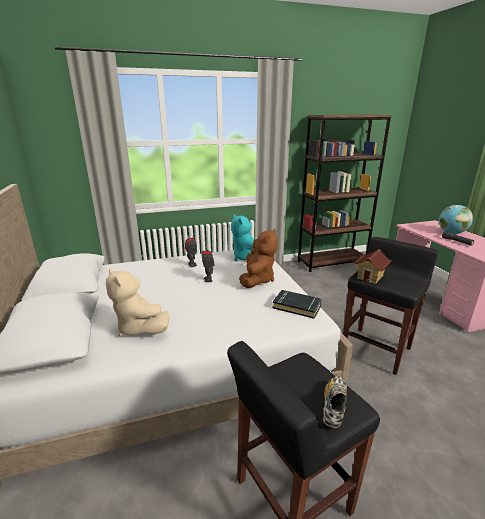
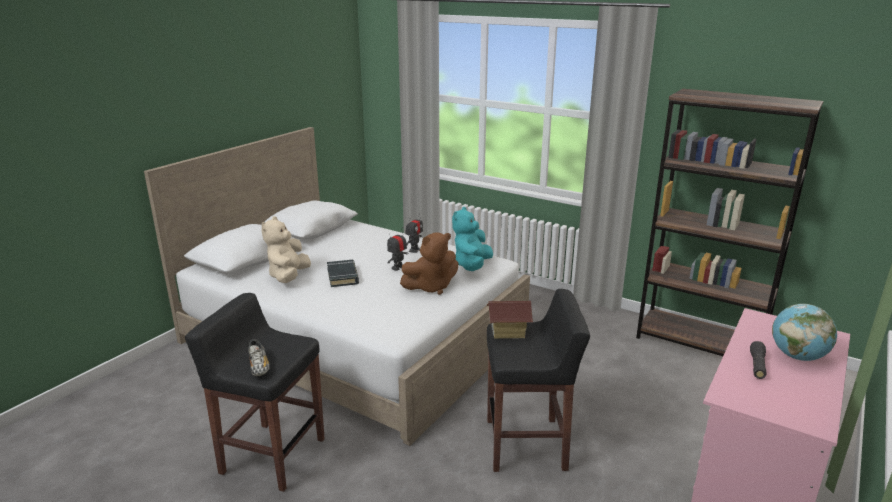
camera: 50 degrees right, 0 degrees up
black book [272,290,322,319] -> black book moved to [327,260,359,287]
shoe [323,376,347,429] -> shoe turned 90 degrees clockwise [248,339,270,376]

